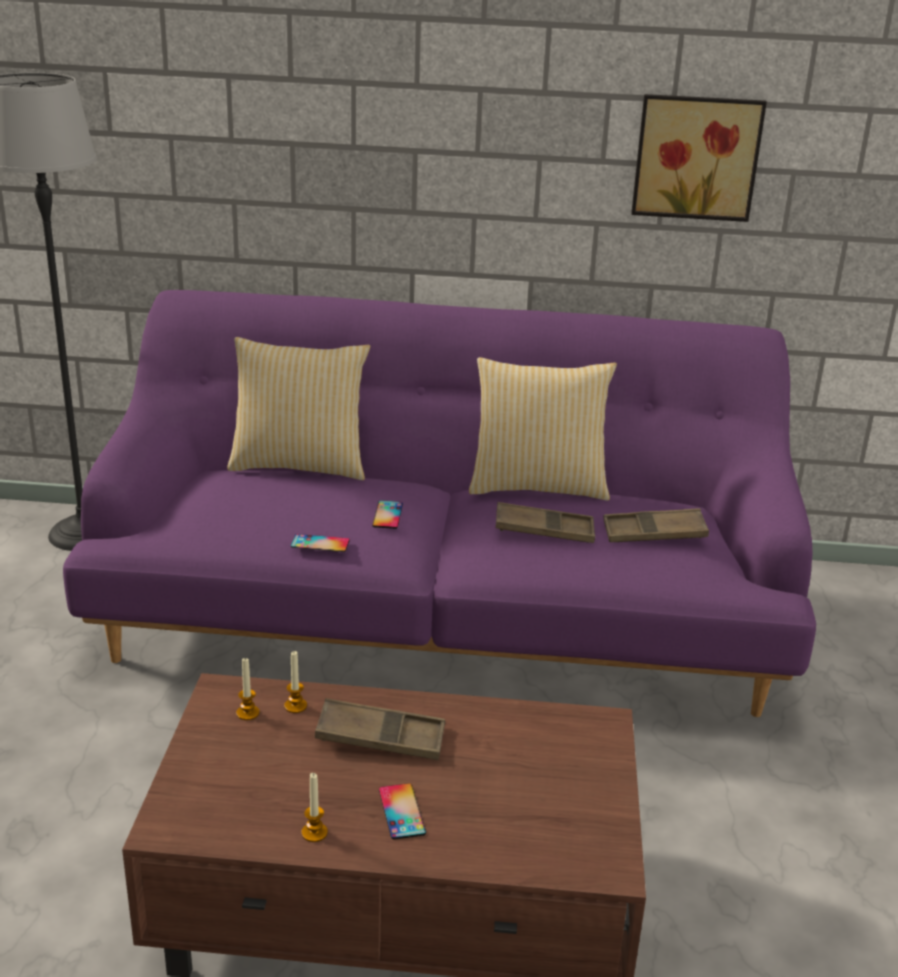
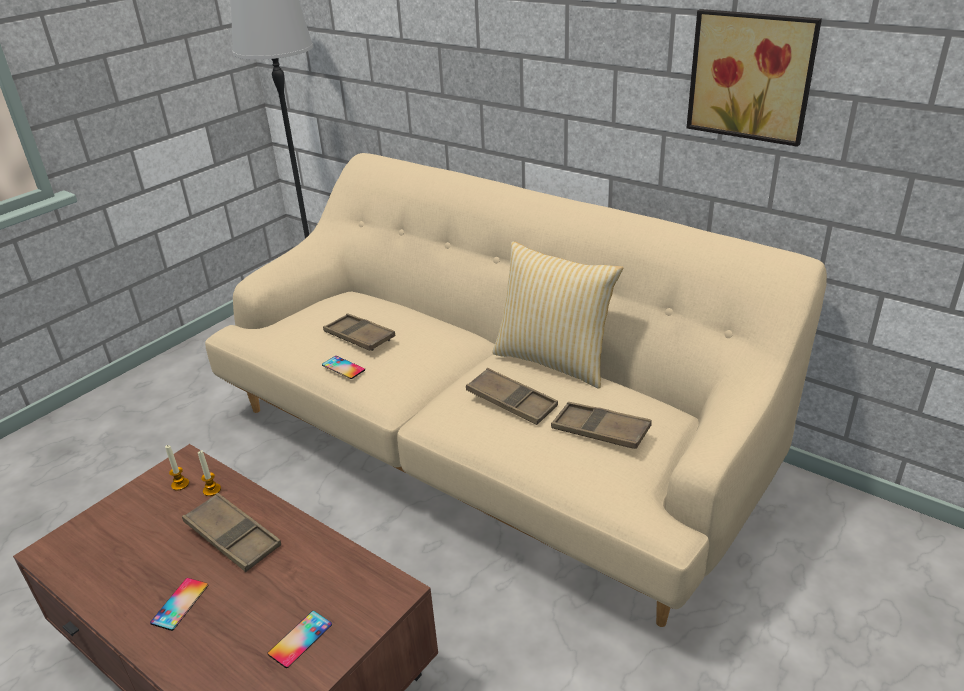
camera: 35 degrees right, 5 degrees up
purple sofa [63,290,816,717] -> beige sofa [205,153,827,627]
pillow [227,337,370,480] -> none
candle [302,773,328,842] -> none
phone [372,500,403,529] -> phone moved to [267,611,332,668]
none -> brown tray [323,313,396,351]

